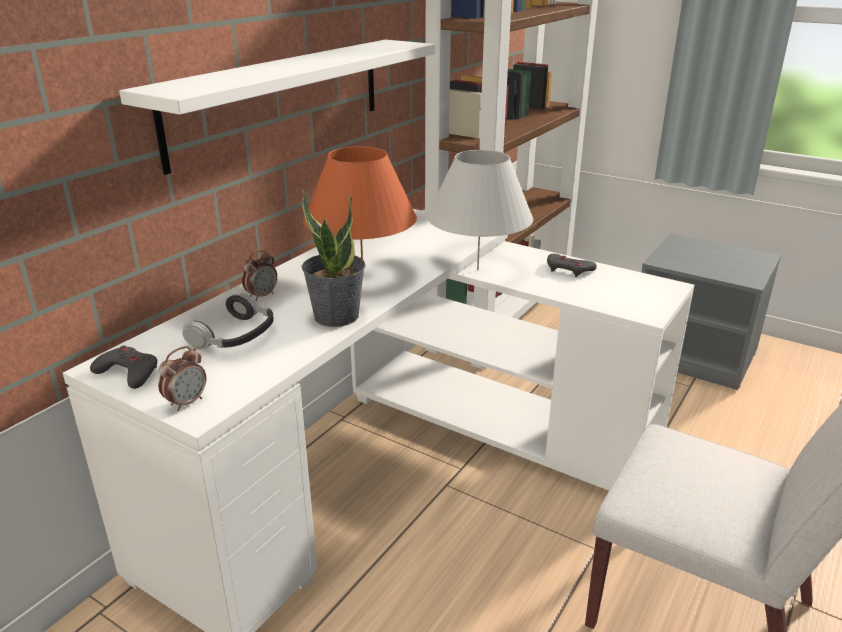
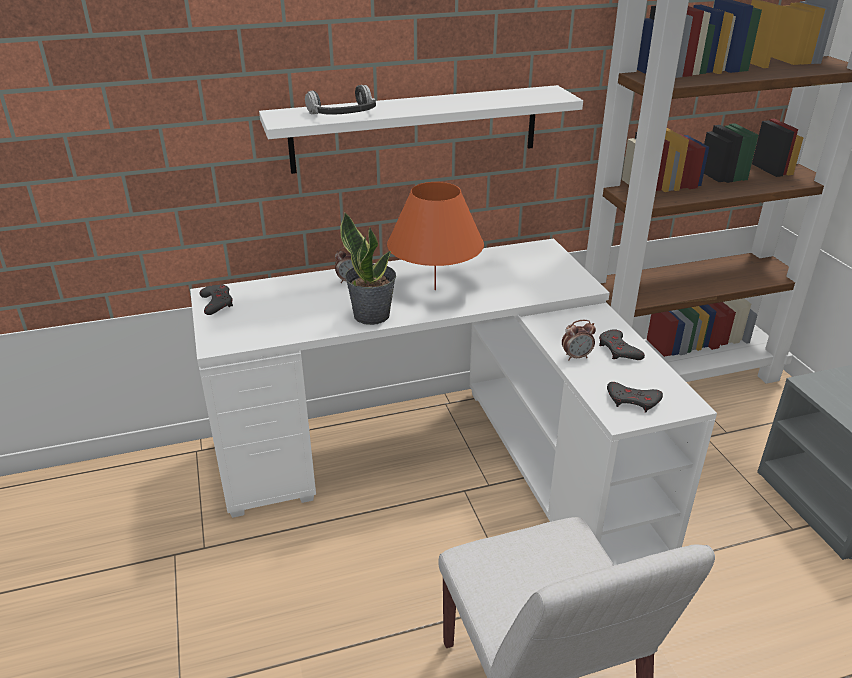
camera: 40 degrees right, 5 degrees up
alarm clock [158,346,206,411] -> alarm clock moved to [562,320,596,360]
headphones [183,293,274,350] -> headphones moved to [305,85,376,115]
white table lamp [427,150,533,270] -> none
none -> grey game controller [607,382,663,413]

